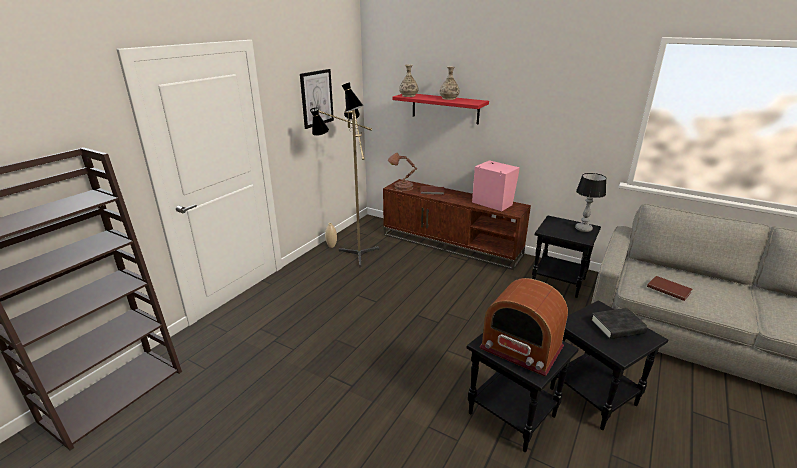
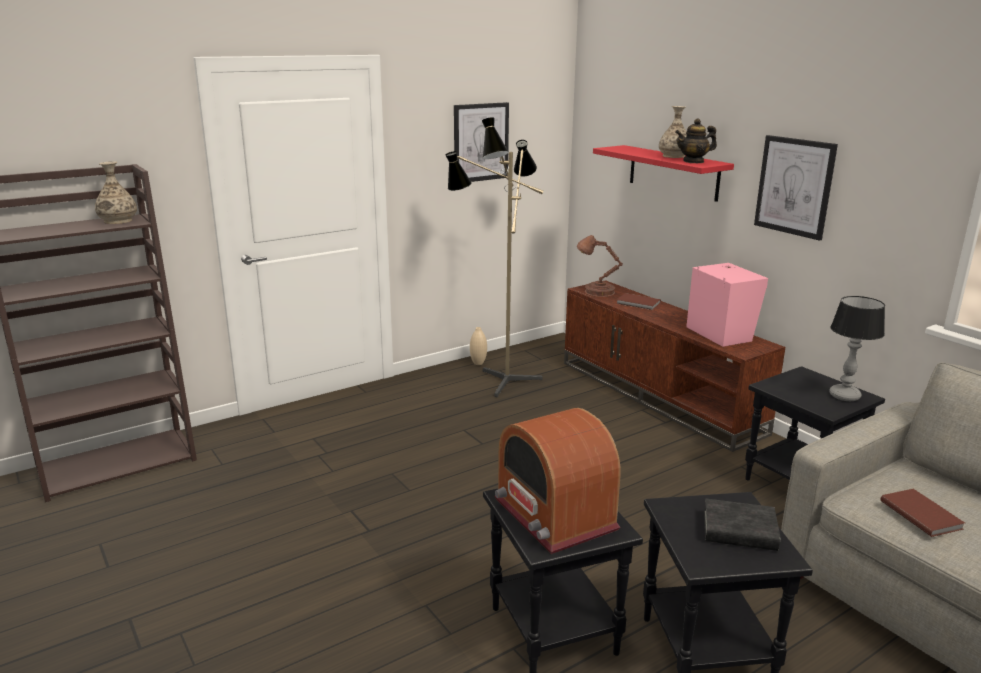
camera: 25 degrees right, 5 degrees down
vase [399,64,418,97] -> vase moved to [95,161,137,224]
none -> teapot [675,118,717,163]
none -> picture [754,135,838,241]

